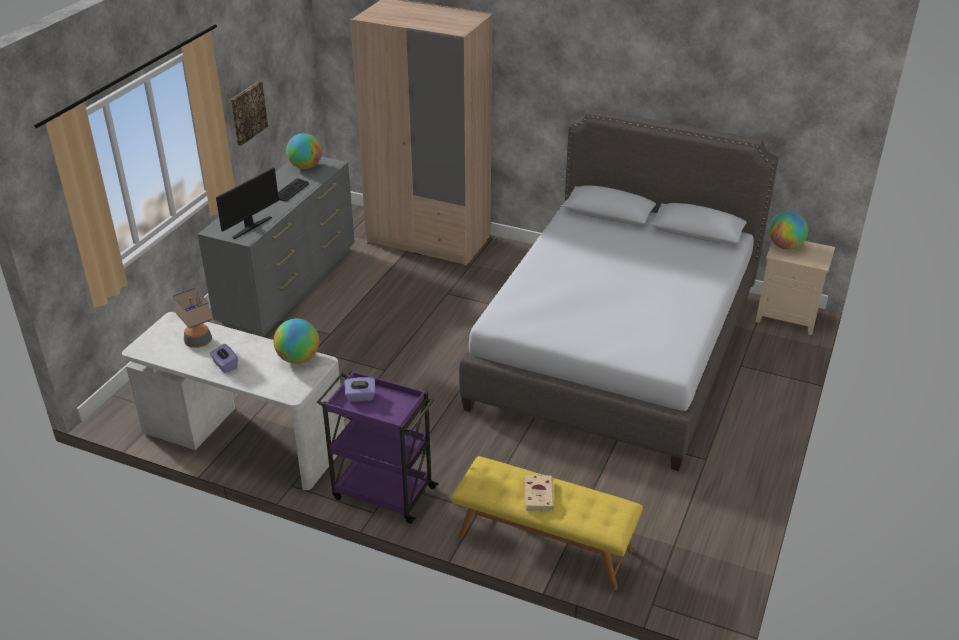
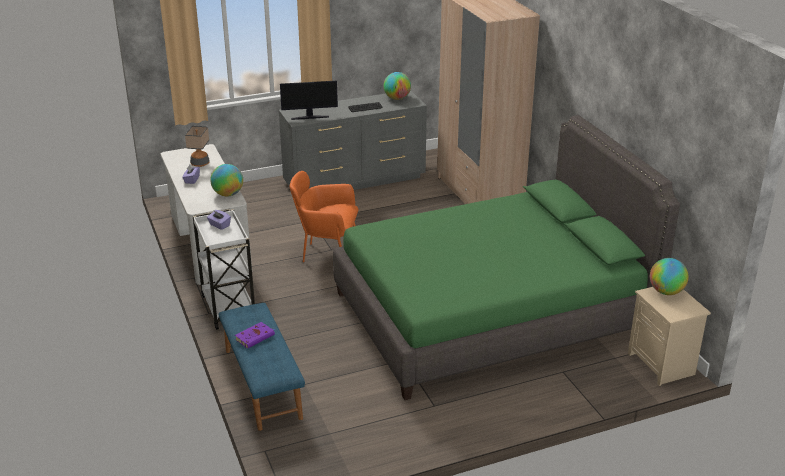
camera: 45 degrees right, 5 degrees down
picture [231,81,268,146] -> none
purple cart [317,370,439,524] -> white cart [193,209,255,330]
yellow bench [452,456,643,590] -> blue bench [219,303,305,431]
grey bed [459,109,779,471] -> green bed [333,115,680,400]
beige book [525,475,554,512] -> purple book [235,322,275,349]
none -> orange armchair [290,171,358,262]

